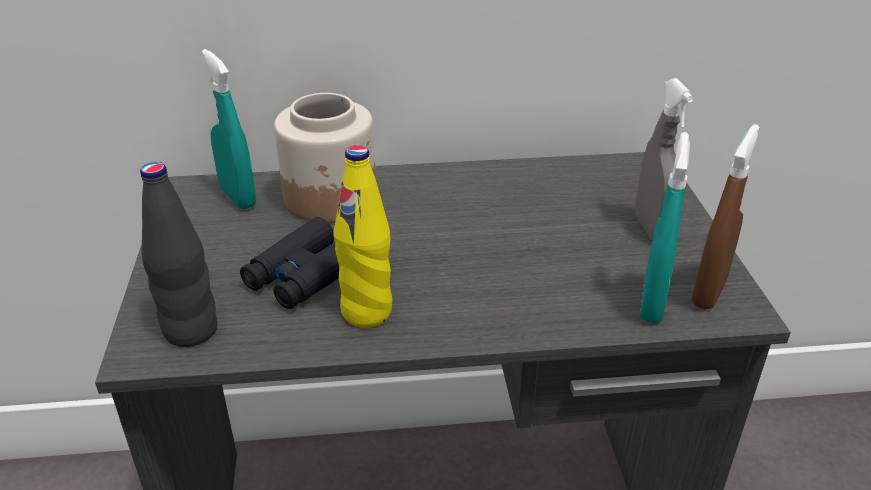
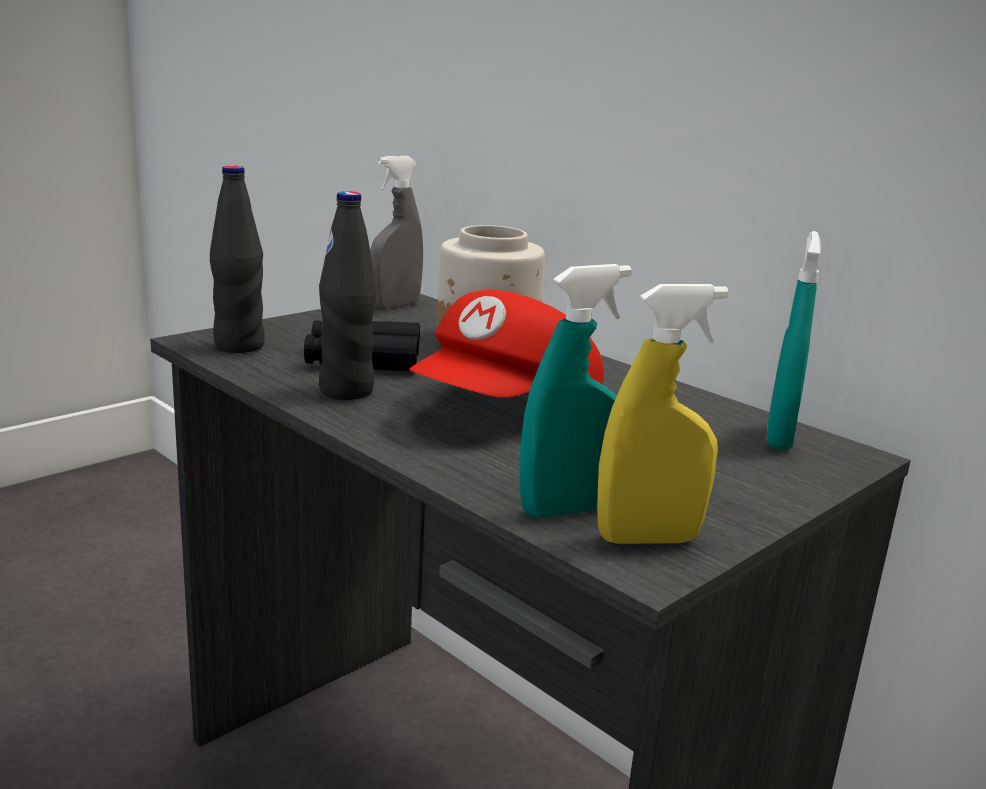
camera: 50 degrees right, 15 degrees down
turquoise spray bottle [202,49,256,210] -> turquoise spray bottle moved to [766,231,821,450]
yellow bottle [333,145,393,328] -> black bottle [319,191,376,400]
grey spray bottle [635,78,694,240] -> grey spray bottle moved to [370,156,423,309]
brown spray bottle [692,124,759,310] -> yellow spray bottle [597,284,728,544]
none -> red cap [409,290,604,398]

